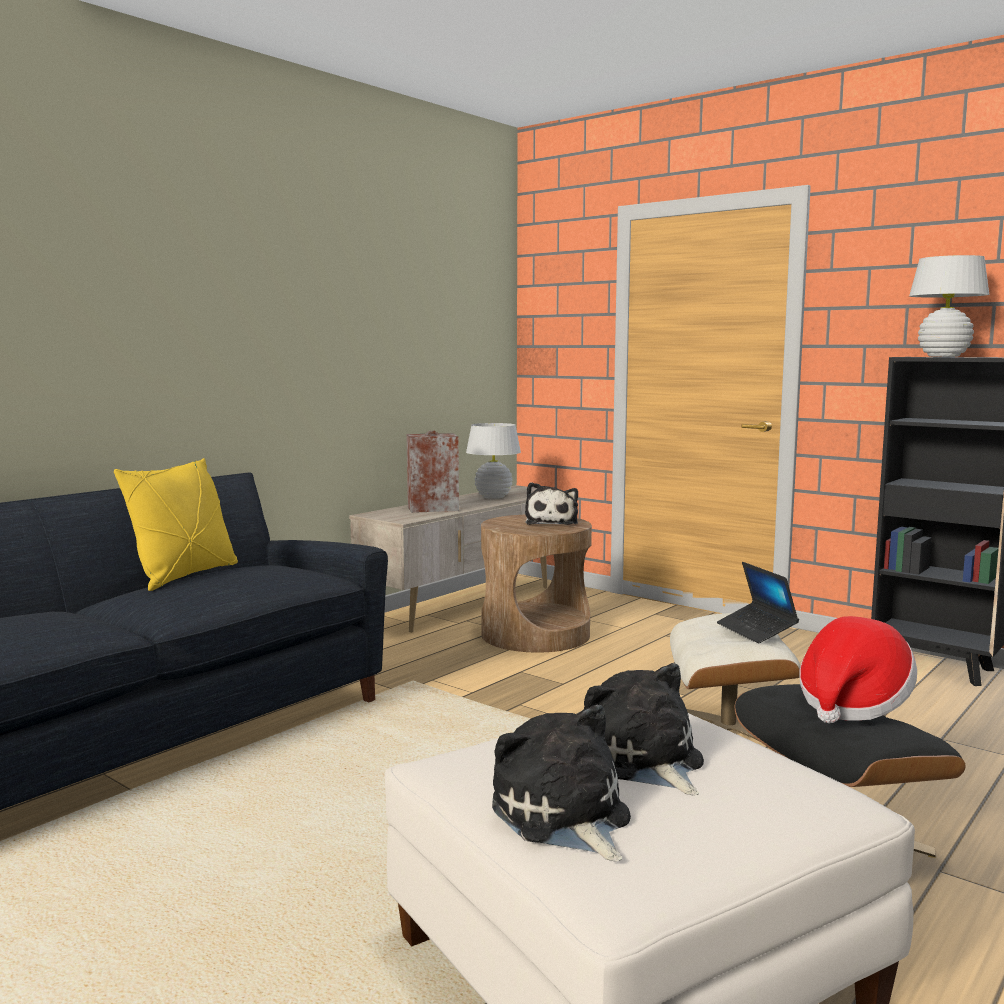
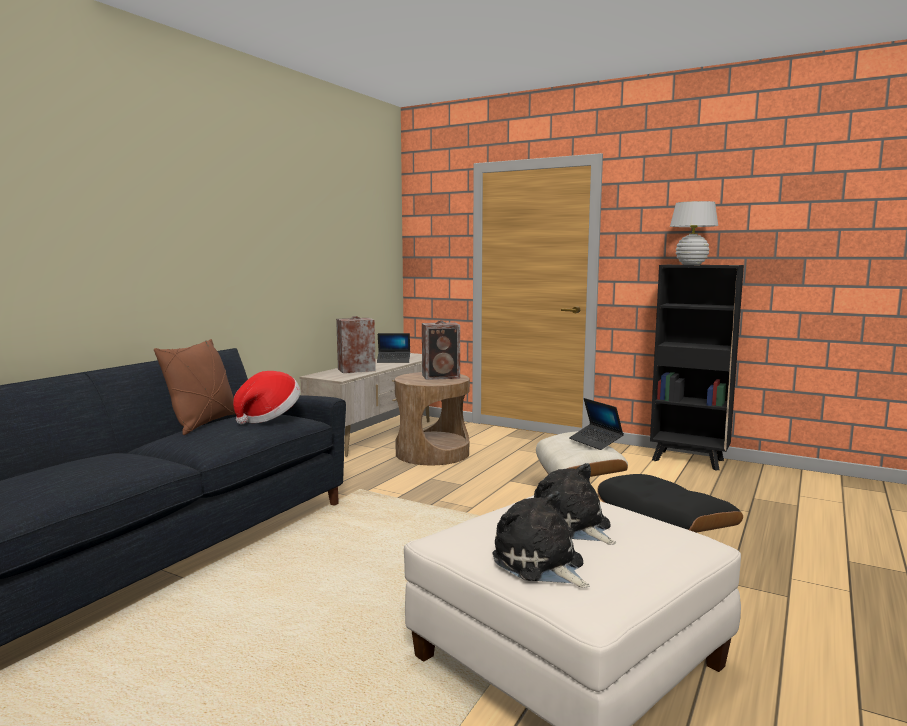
camera: 10 degrees left, 0 degrees up
yellow pillow [114,458,238,591] -> brown pillow [154,339,236,435]
white table lamp [466,423,521,499] -> laptop [377,333,410,363]
plush toy [525,482,578,525] -> speaker [422,321,460,380]
hat [799,616,917,723] -> hat moved to [233,371,301,424]

